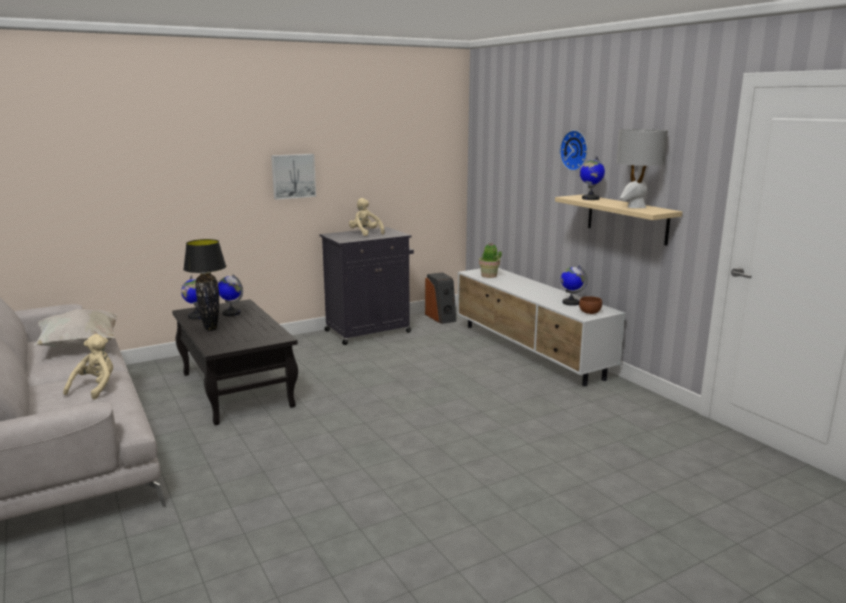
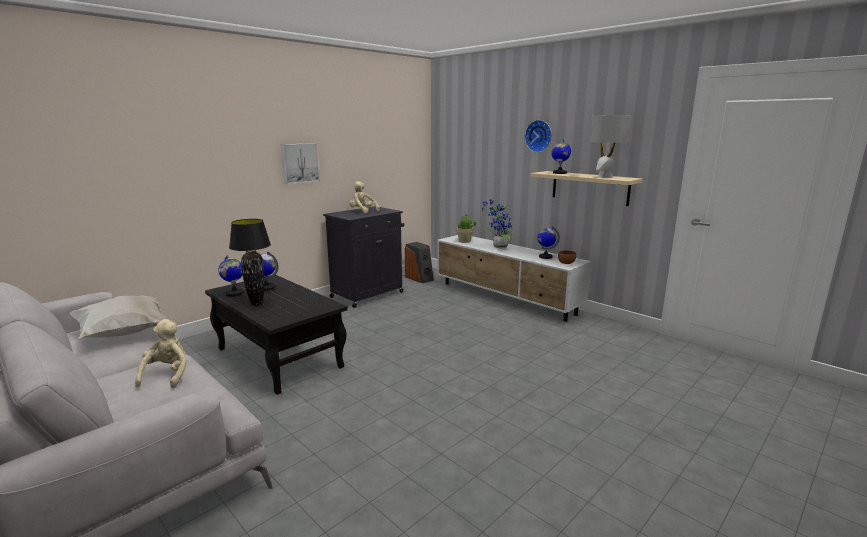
camera: 15 degrees left, 0 degrees up
none -> potted plant [479,199,514,248]

